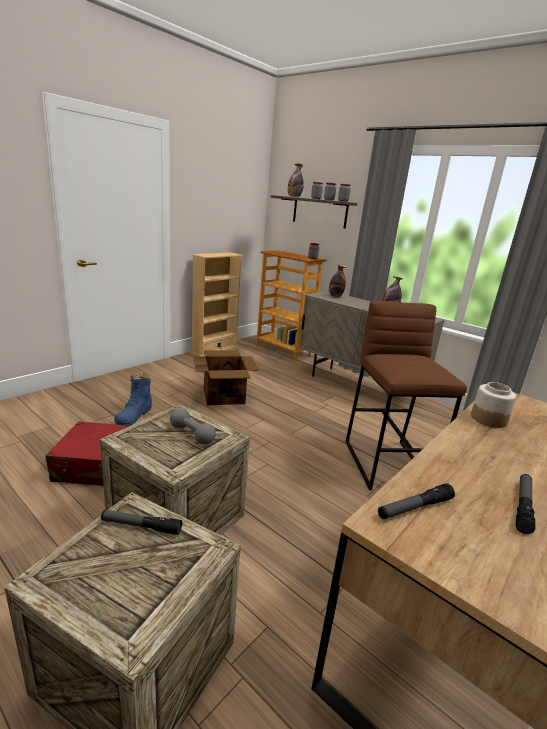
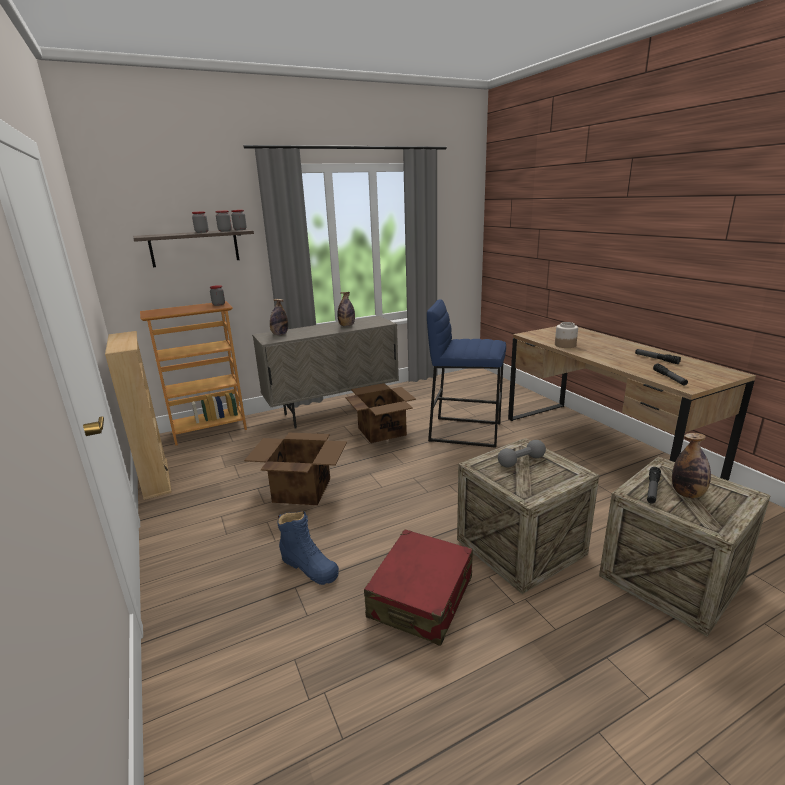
camera: 65 degrees left, 0 degrees up
bottle [288,164,304,197] -> bottle moved to [672,433,711,498]
brown stool [345,301,467,490] -> blue stool [427,299,506,448]
none -> cardboard box [345,383,416,443]

